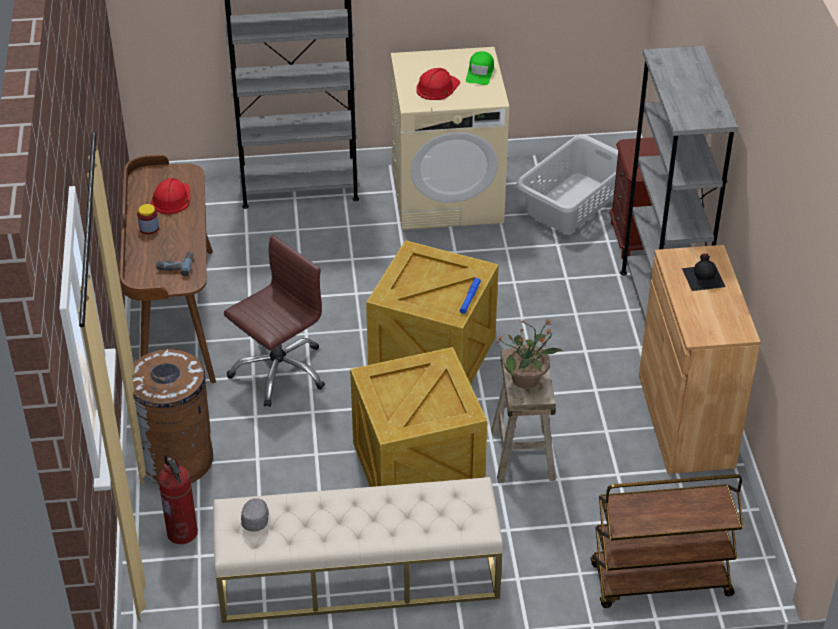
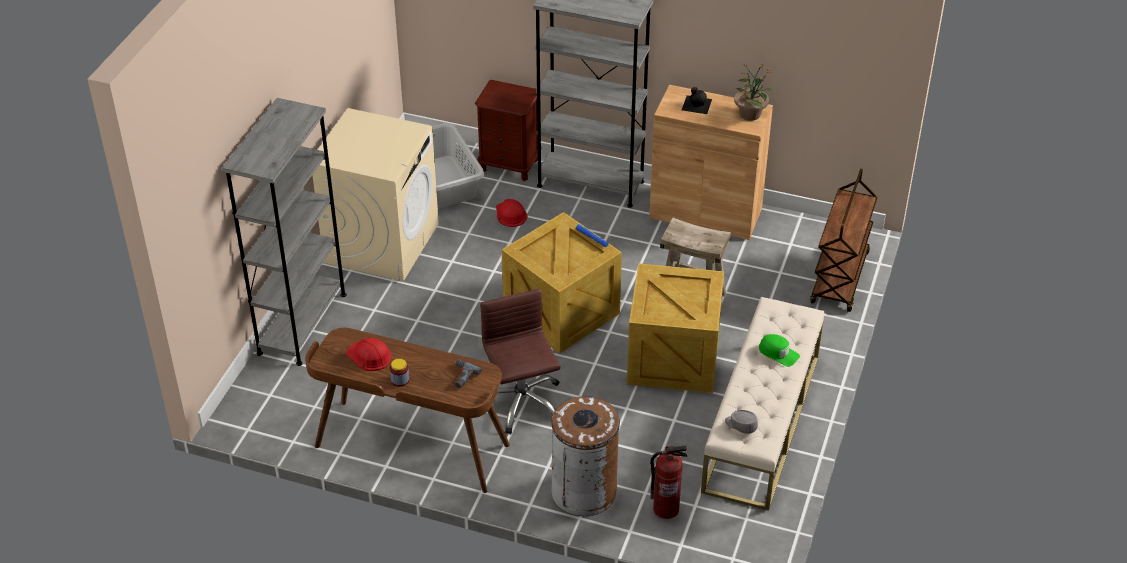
camera: 65 degrees left, 0 degrees up
red hard hat [416,68,460,100] -> red hard hat moved to [496,199,528,227]
green cap [466,51,494,85] -> green cap moved to [759,334,800,367]
potted plant [496,318,563,389] -> potted plant moved to [734,63,775,121]

